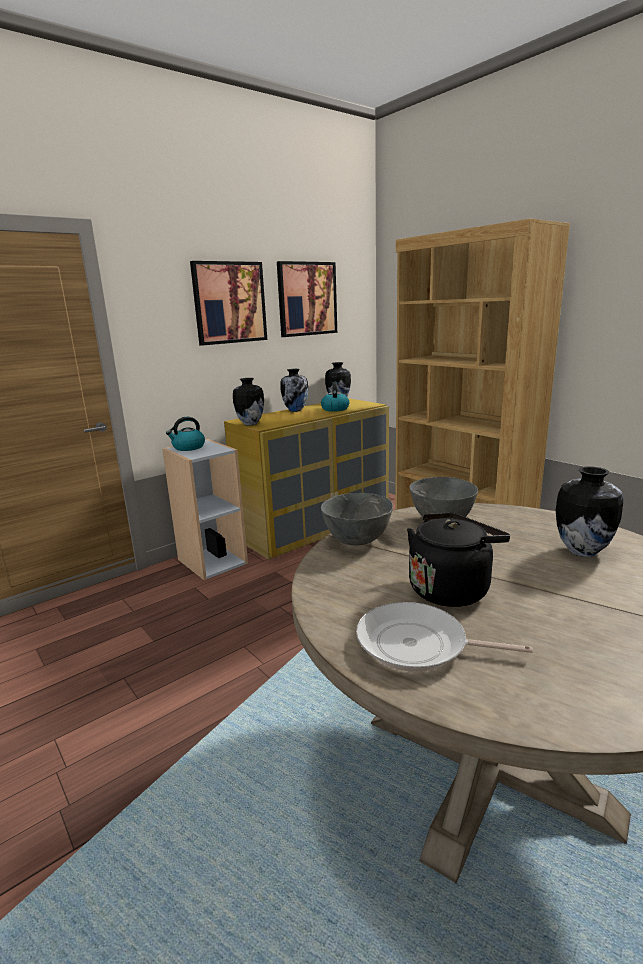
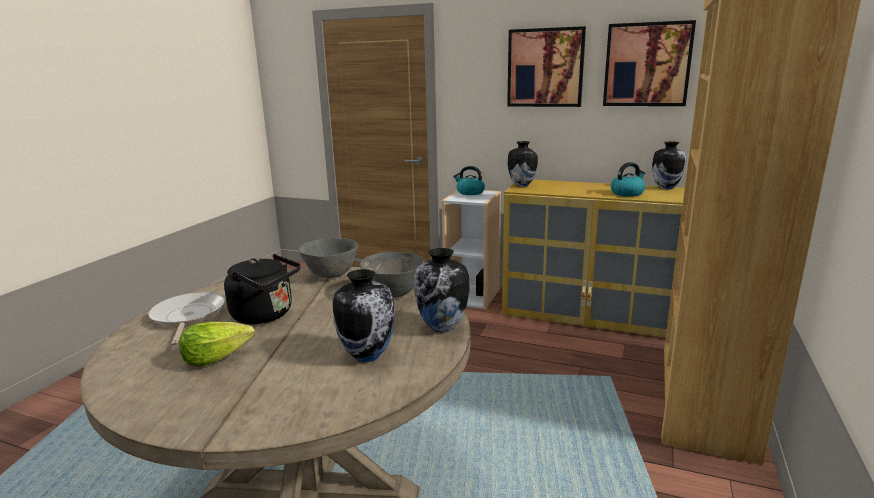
camera: 60 degrees right, 0 degrees up
vase [280,369,308,412] -> vase moved to [414,248,470,332]
none -> lettuce [179,322,255,367]

